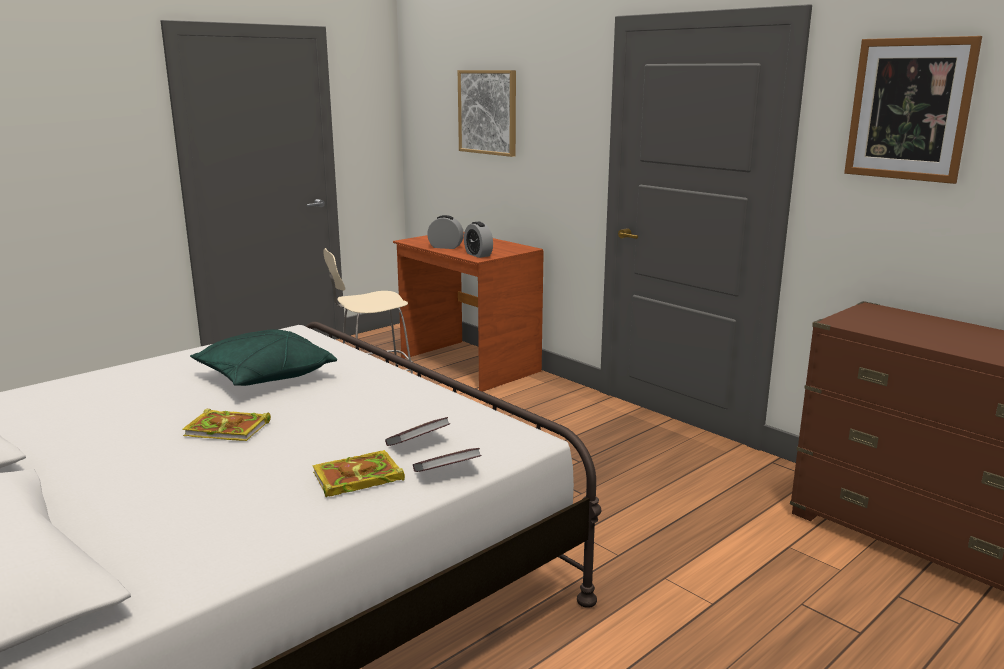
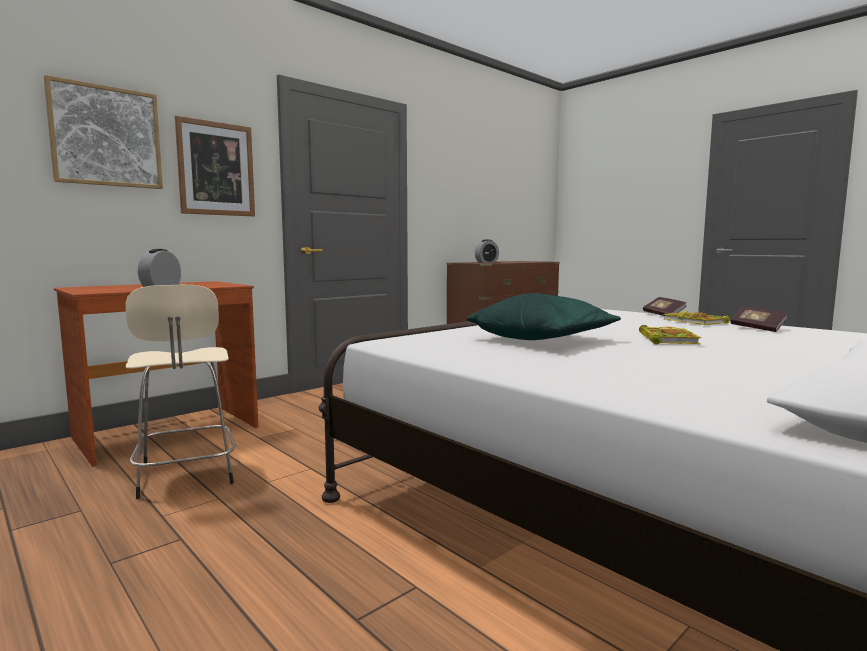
camera: 90 degrees left, 10 degrees down
book [385,417,450,446] -> book moved to [730,306,788,332]
alarm clock [464,222,493,258] -> alarm clock moved to [475,239,499,263]
picture [844,36,982,184] -> picture moved to [175,116,255,216]

